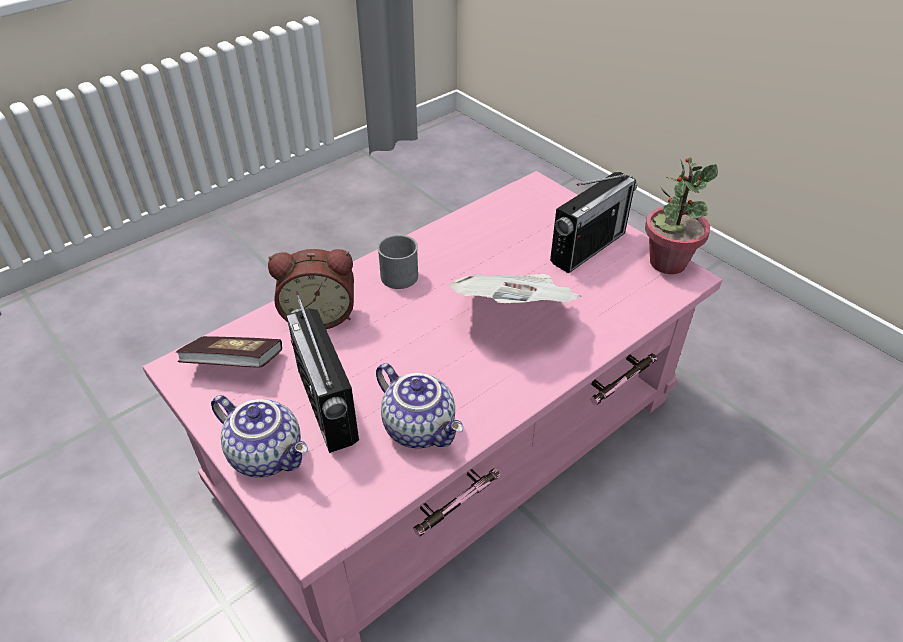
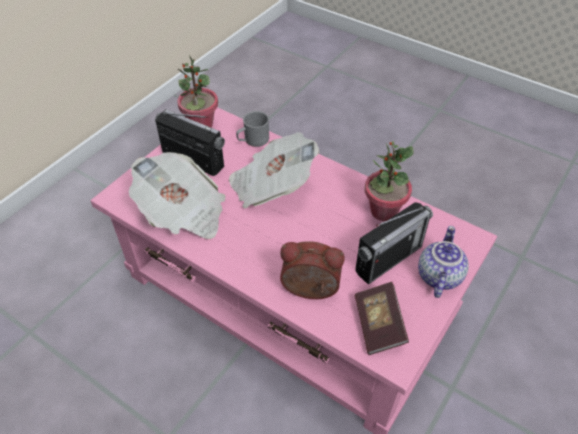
camera: 105 degrees left, 5 degrees up
alarm clock [268,249,354,329] -> alarm clock turned 60 degrees counterclockwise [280,241,345,299]
teapot [376,363,464,448] -> potted plant [365,141,414,221]
grey mug [377,234,418,289] -> grey mug moved to [236,111,269,147]
none -> newspaper [128,152,226,239]

